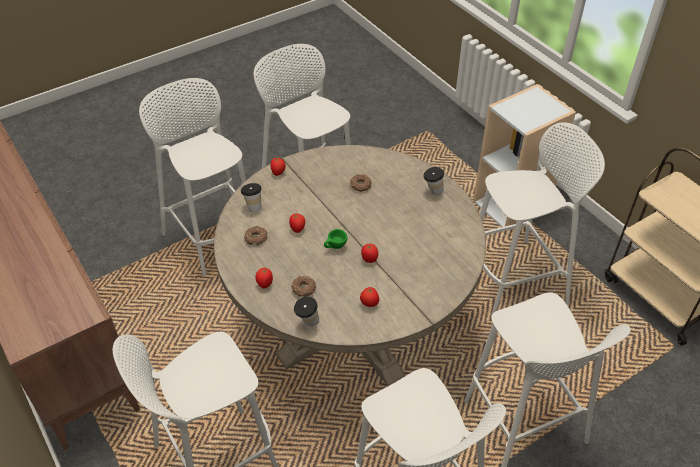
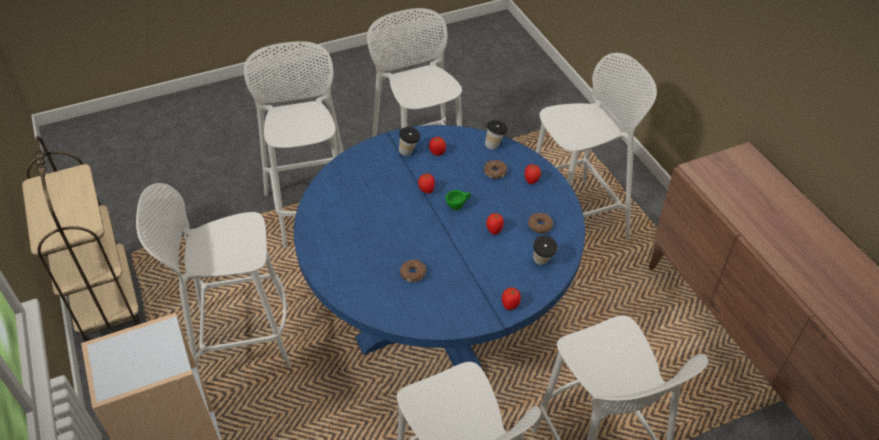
camera: 170 degrees left, 0 degrees up
beige dining table [214,145,486,386] -> blue dining table [294,125,585,369]
cup [423,167,444,195] -> cup moved to [399,127,420,156]

